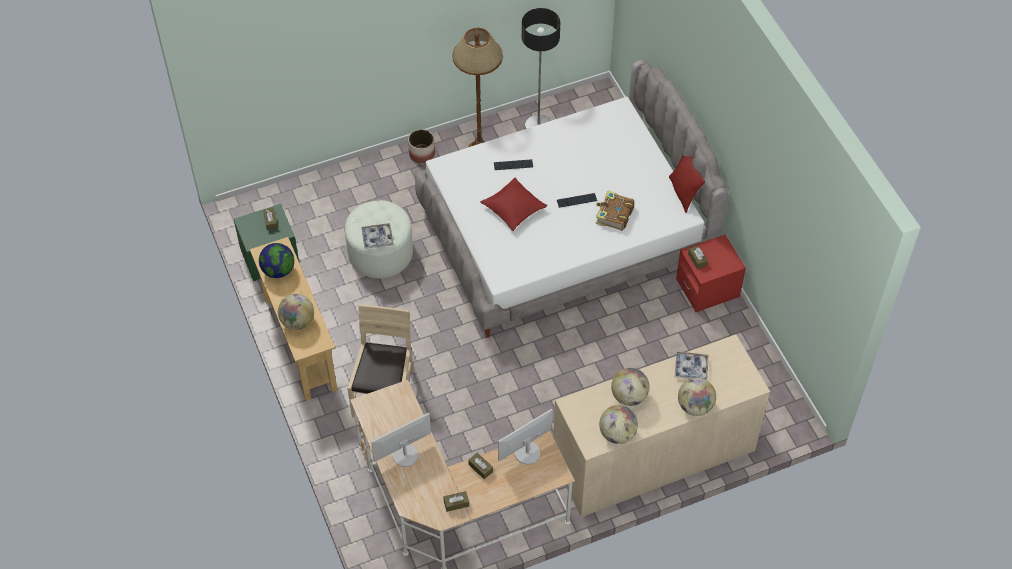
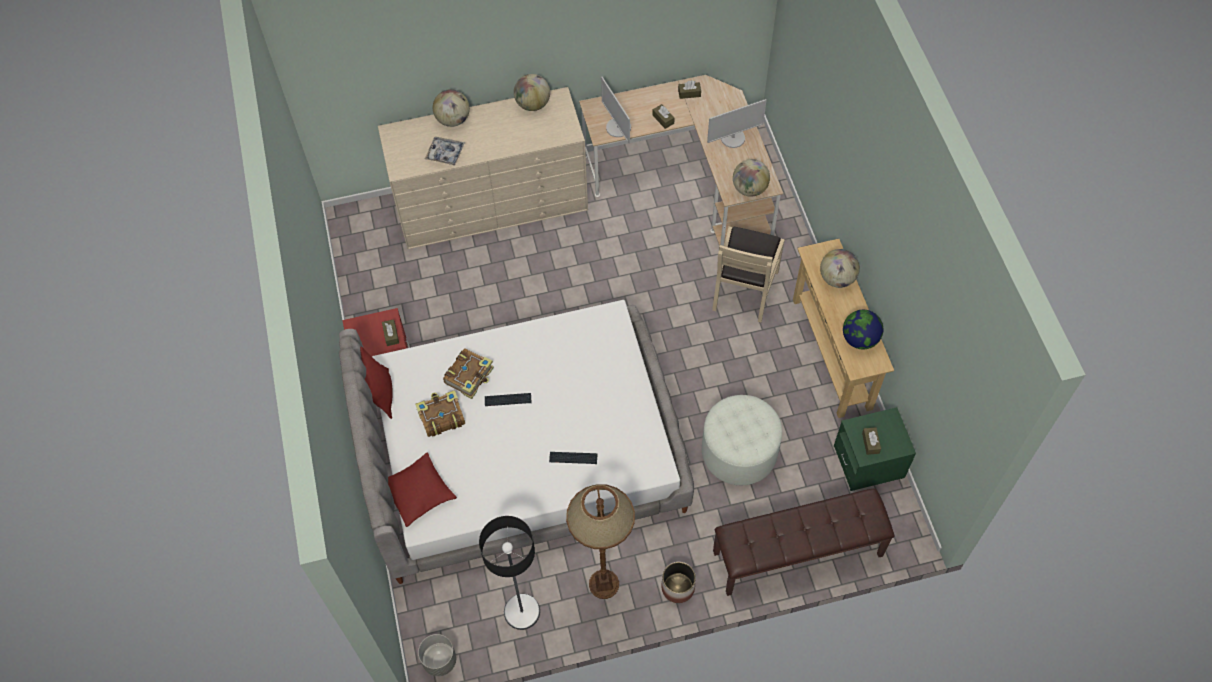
camera: 170 degrees left, 5 degrees up
tray [361,223,394,249] -> none
red pillow [481,178,547,231] -> red pillow moved to [388,453,457,527]
monitor [498,409,552,465] -> monitor turned 90 degrees clockwise [601,77,631,143]
globe [611,368,650,406] -> globe moved to [733,159,770,197]
none -> book [415,390,465,437]
none -> grey planter [418,634,456,676]
none -> brown bench [713,488,895,596]

